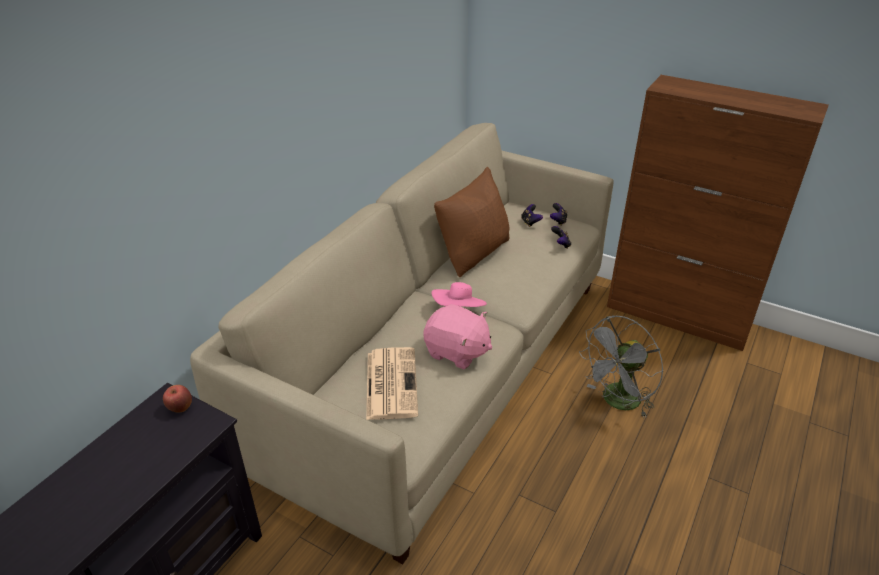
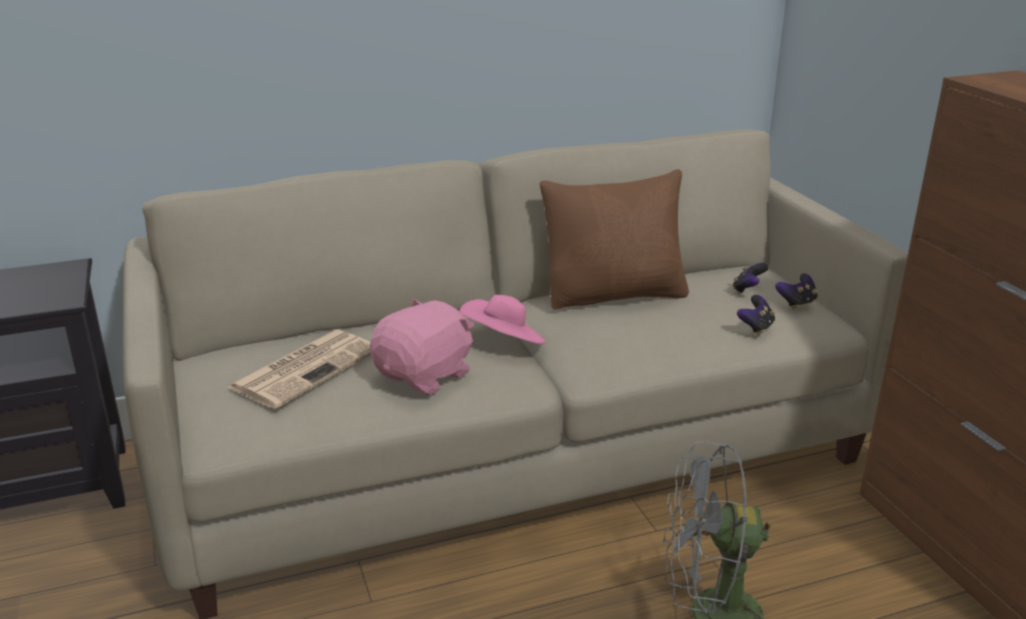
camera: 40 degrees right, 10 degrees down
apple [163,385,192,413] -> none
pink plush toy [423,304,492,369] -> pink plush toy turned 120 degrees counterclockwise [370,298,474,395]

